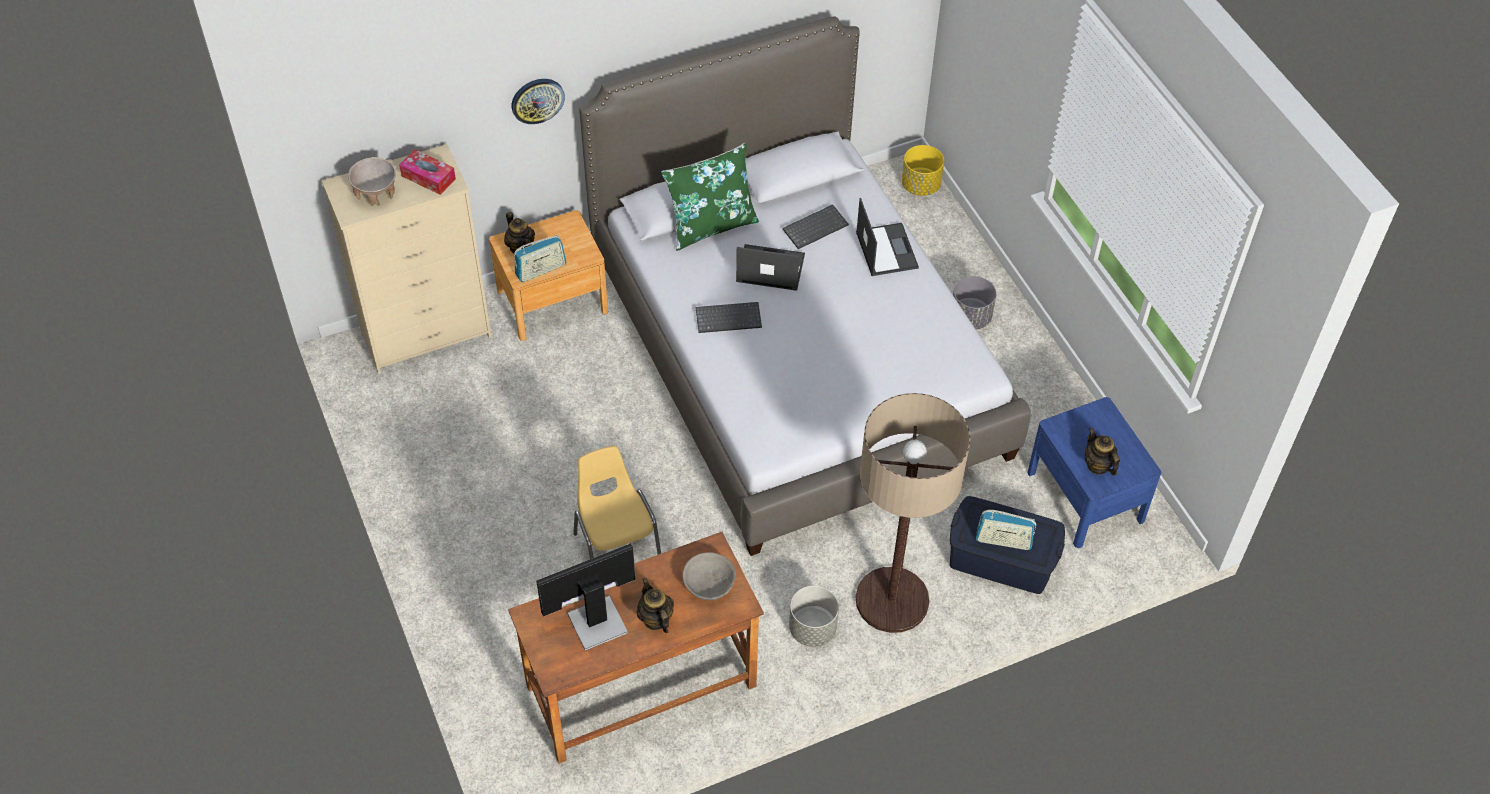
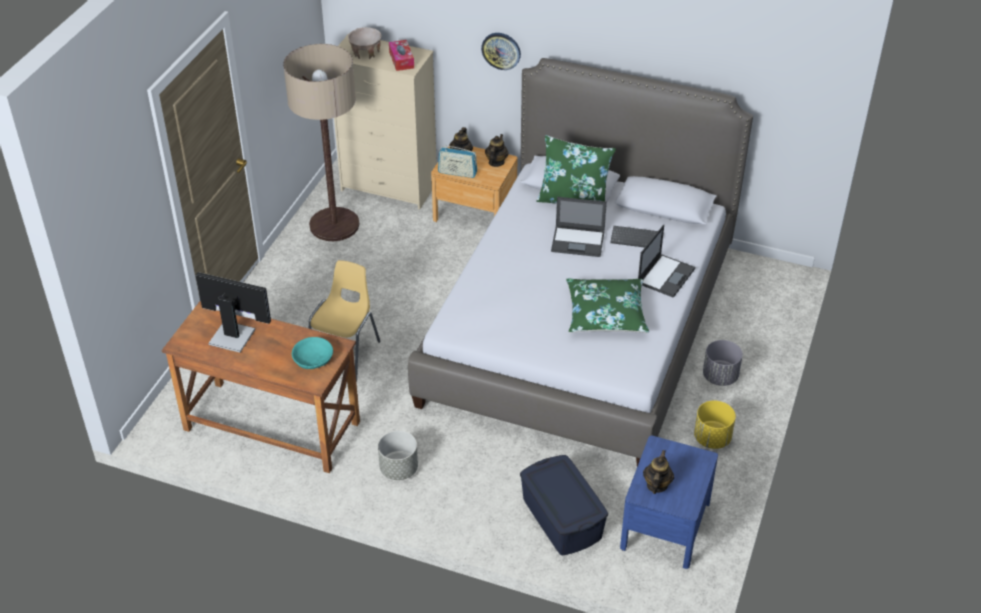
camera: 45 degrees right, 10 degrees down
teapot [637,578,674,633] -> teapot moved to [485,134,509,167]
grey bowl [682,552,735,600] -> turquoise bowl [292,337,333,369]
keyboard [696,302,762,333] -> none
laptop [736,244,805,291] -> laptop turned 135 degrees clockwise [551,197,607,257]
floor lamp [856,393,970,633] -> floor lamp moved to [283,44,359,241]
yellow planter [902,145,944,196] -> yellow planter moved to [694,401,736,449]
radio [976,510,1036,550] -> none
none -> green pillow [566,279,649,333]

